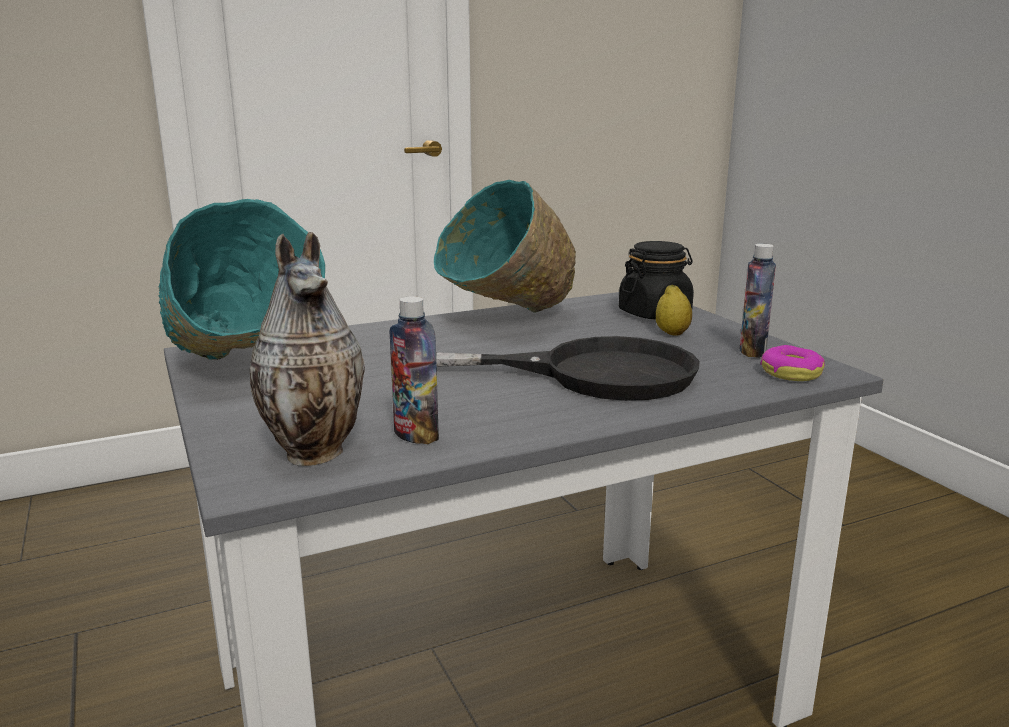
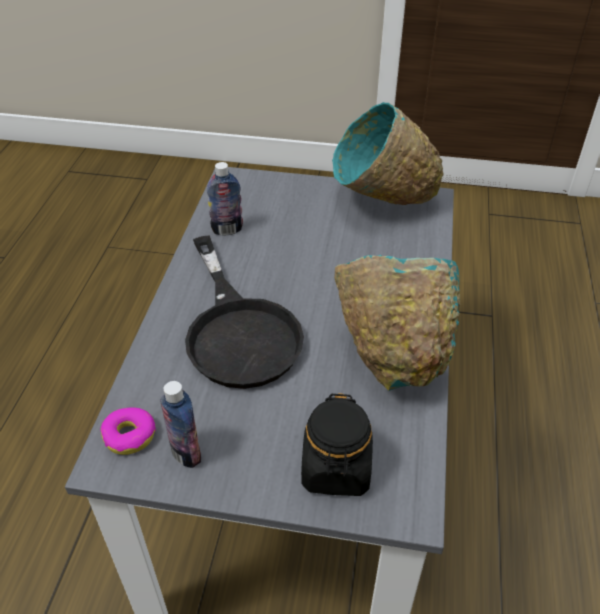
camera: 125 degrees right, 25 degrees up
vase [250,232,365,466] -> none
black frying pan [436,336,700,401] -> black frying pan turned 60 degrees counterclockwise [185,235,304,389]
lemon [656,285,692,335] -> none

